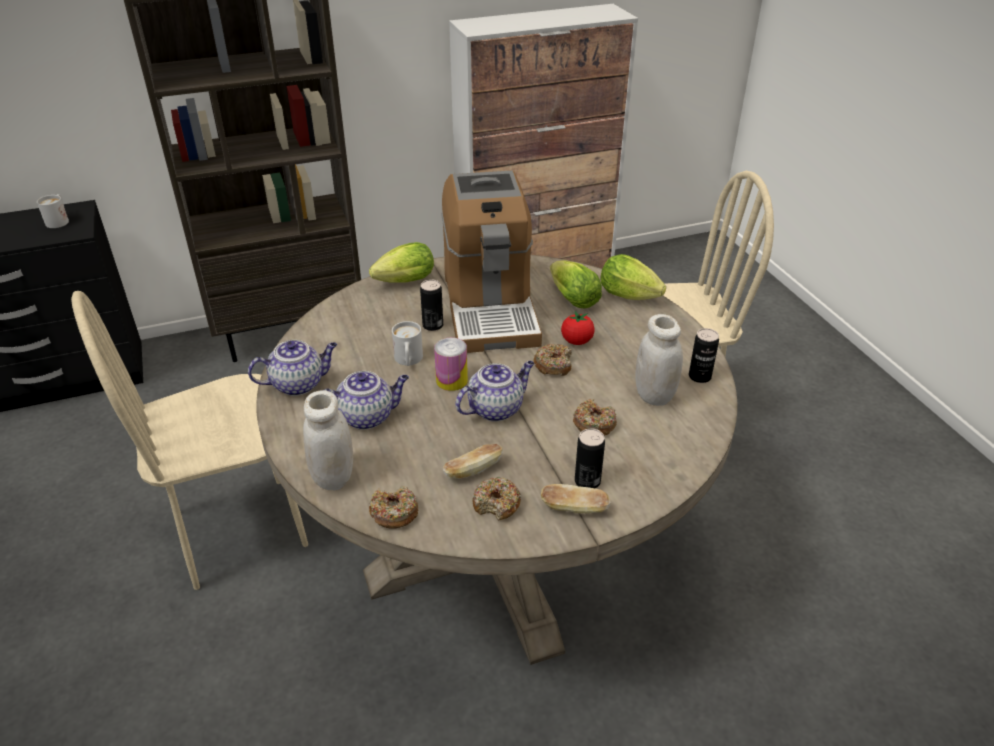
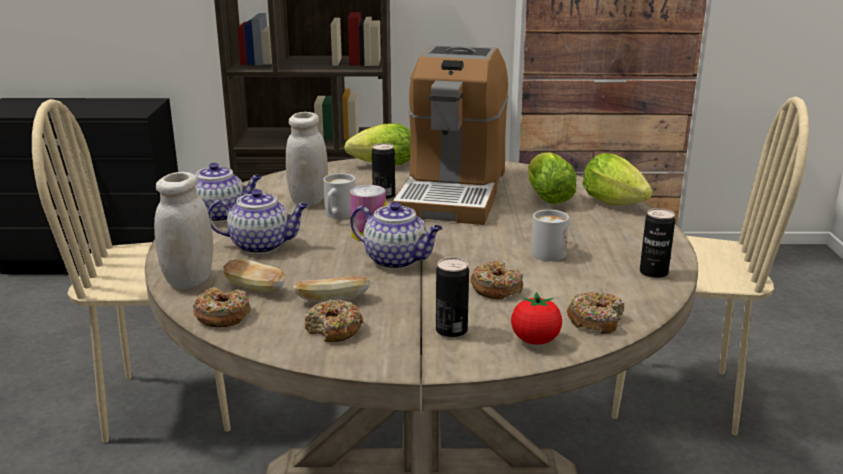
camera: 20 degrees right, 15 degrees down
white mug [37,194,69,228] -> white mug moved to [531,210,569,261]
teapot [455,361,534,422] -> teapot turned 45 degrees clockwise [351,202,443,269]
donut [534,344,572,376] -> donut moved to [567,291,624,334]
bread [541,484,611,513] -> bread moved to [223,259,285,292]
tomato [561,311,595,345] -> tomato moved to [511,292,562,345]
white jar [635,314,683,406] -> white jar moved to [286,112,328,206]

